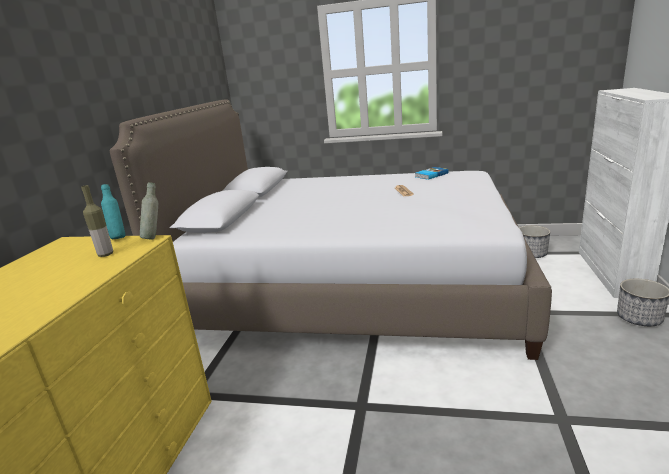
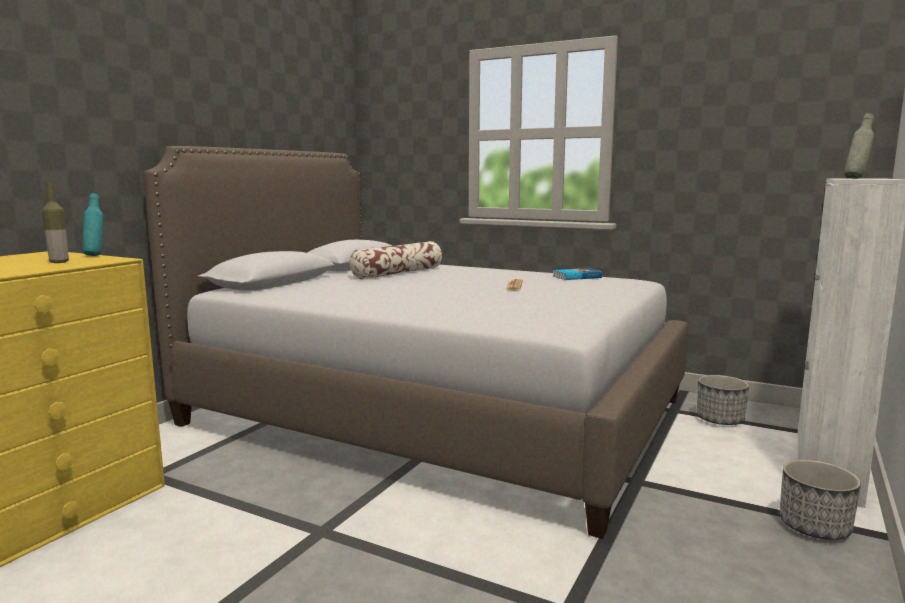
camera: 15 degrees right, 10 degrees down
grey bottle [140,182,158,240] -> grey bottle moved to [844,113,874,179]
none -> pillow [349,241,442,279]

